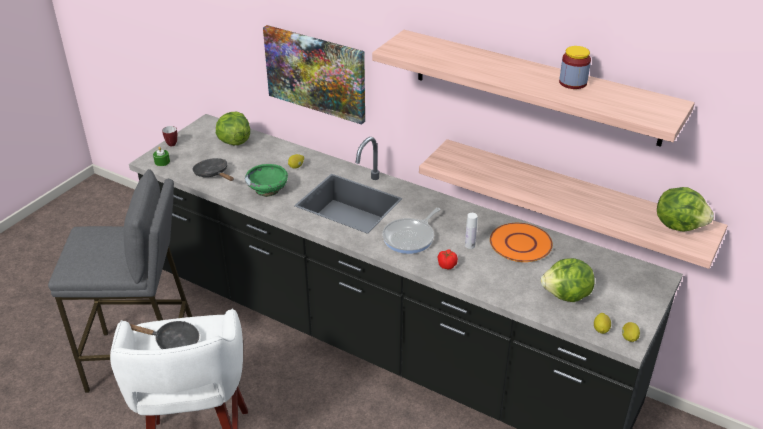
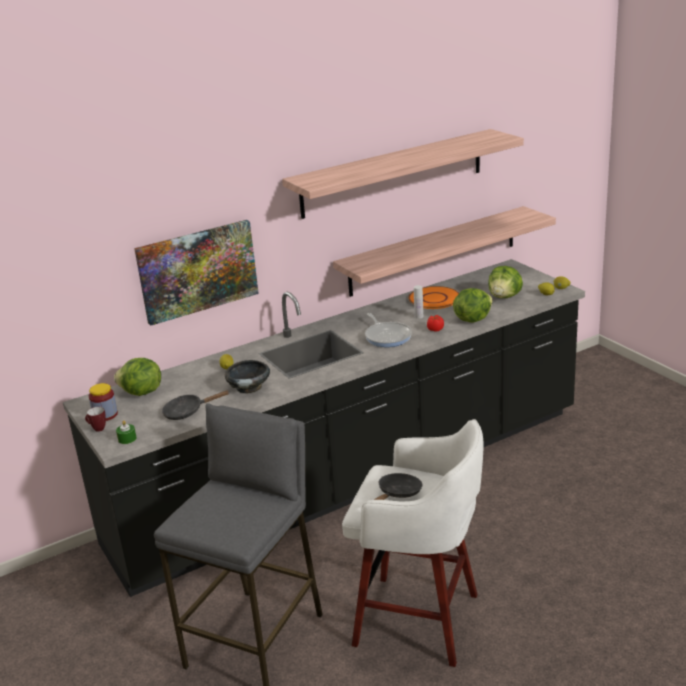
camera: 60 degrees left, 10 degrees down
green bowl [245,164,288,197] -> black bowl [225,360,270,394]
jar [559,46,591,89] -> jar moved to [89,383,118,421]
lettuce [657,187,714,231] -> lettuce moved to [453,288,493,323]

